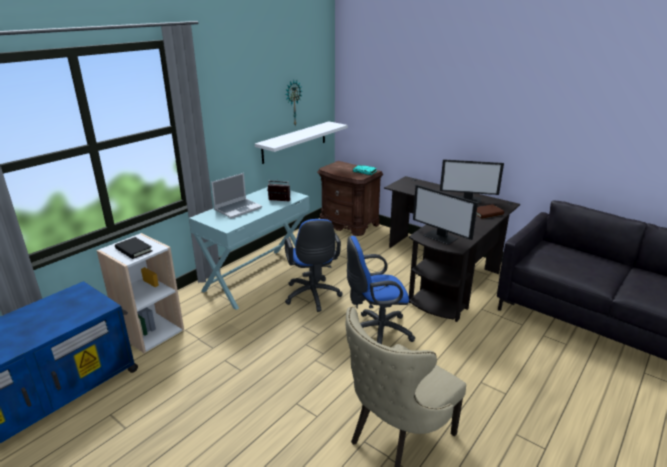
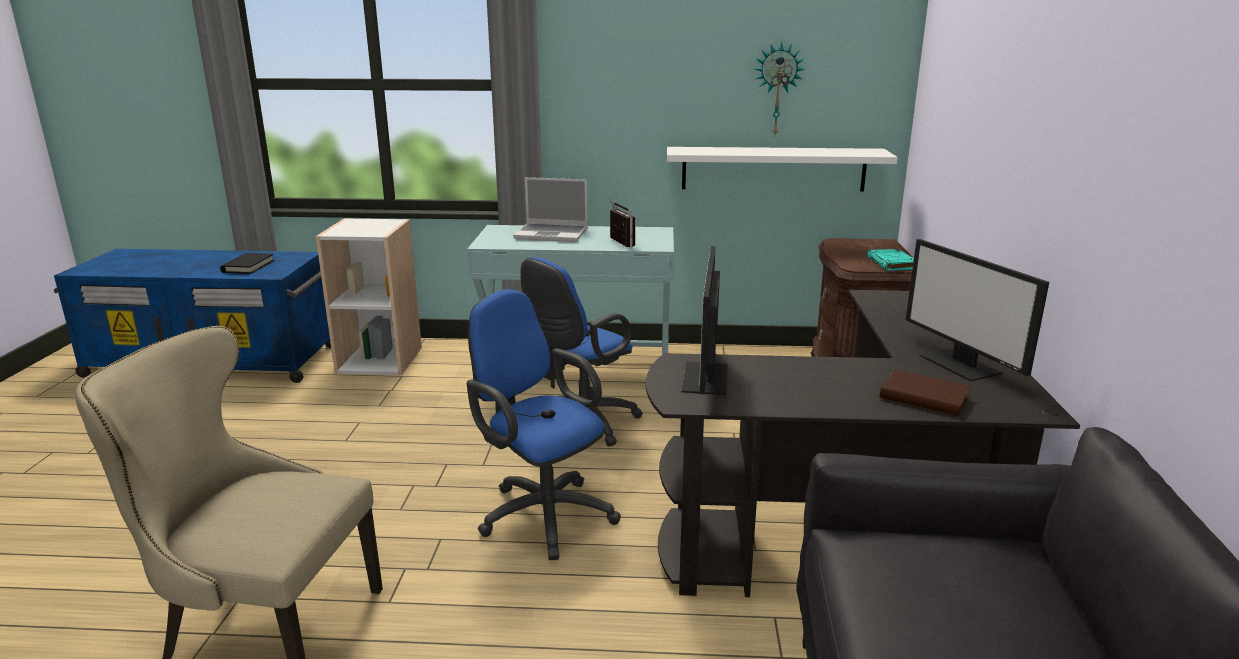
camera: 55 degrees right, 5 degrees down
black book [115,237,152,259] -> black book moved to [220,253,275,274]

